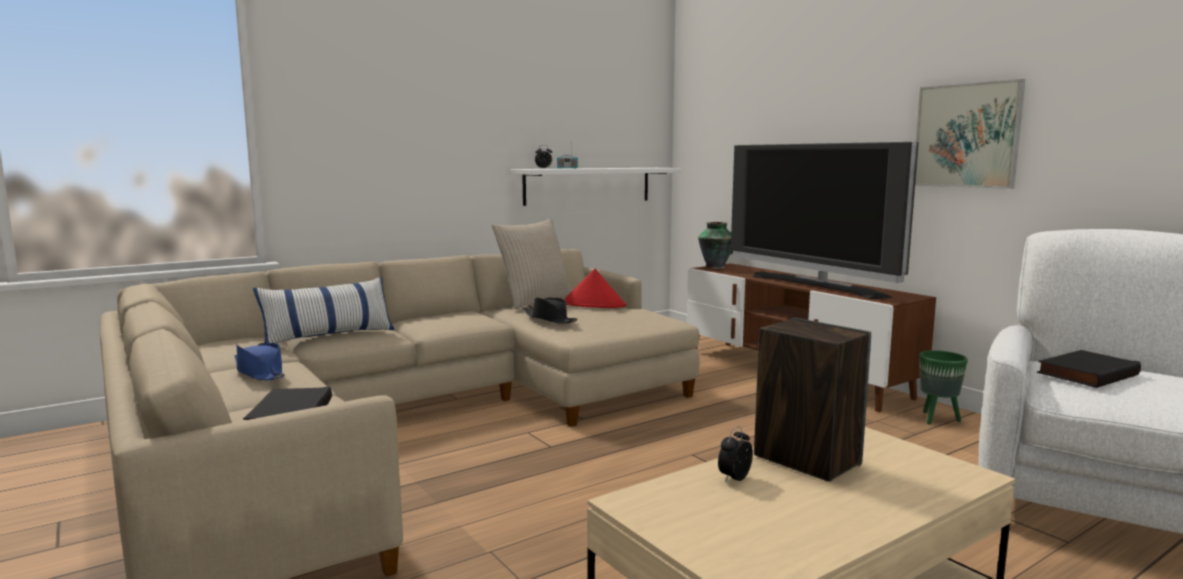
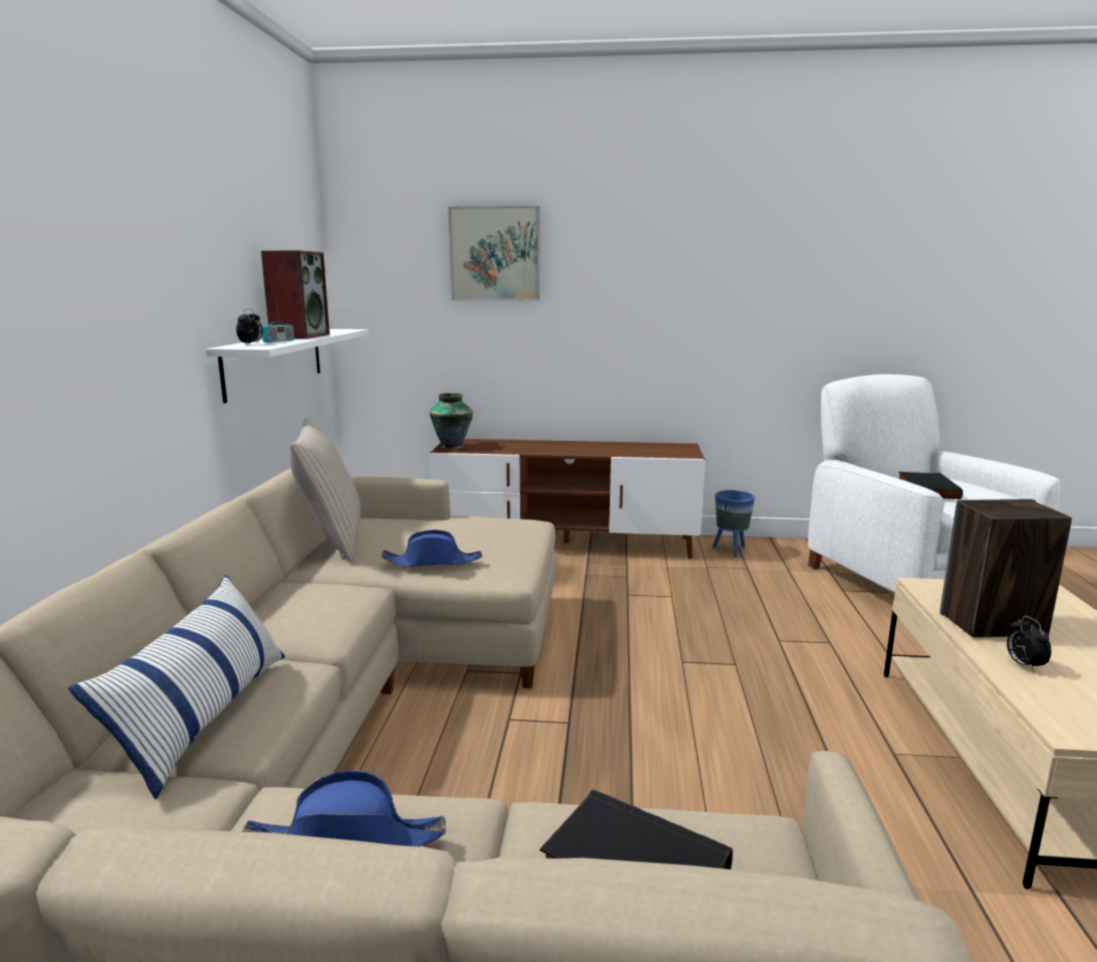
camera: 50 degrees left, 5 degrees up
black hat [523,298,578,323] -> blue hat [382,530,482,567]
red hat [564,268,626,308] -> none
television [731,142,918,299] -> none
picture [915,79,1025,189] -> picture moved to [448,206,540,301]
green planter [919,350,968,425] -> blue planter [713,490,755,557]
none -> speaker [261,251,330,339]

